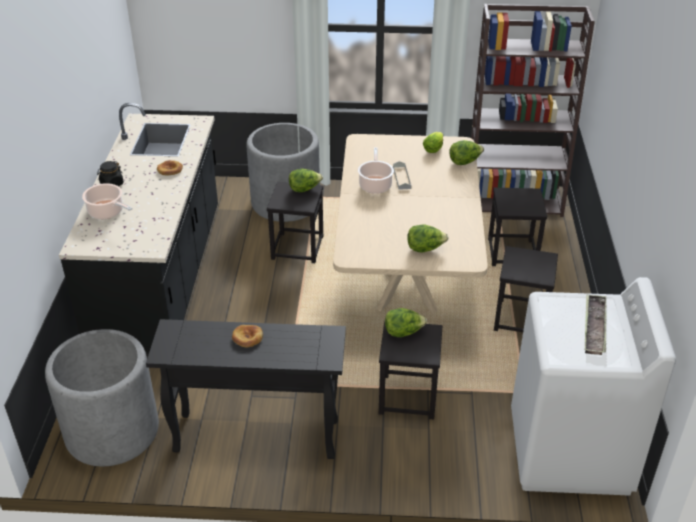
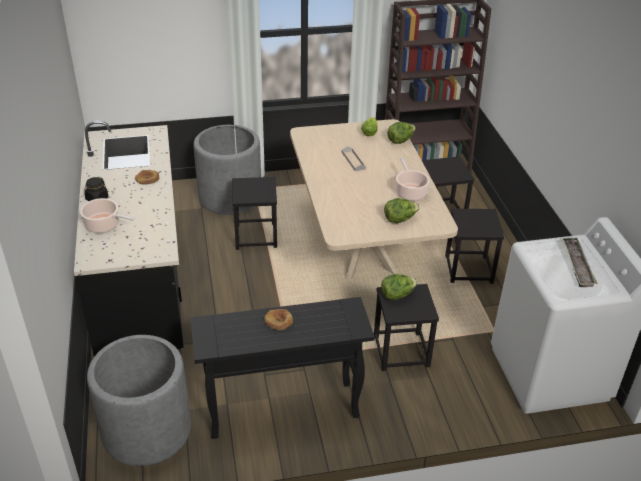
camera: 15 degrees left, 0 degrees up
lettuce [289,169,323,192] -> none
cooking pot [358,147,394,194] -> cooking pot moved to [396,158,430,201]

